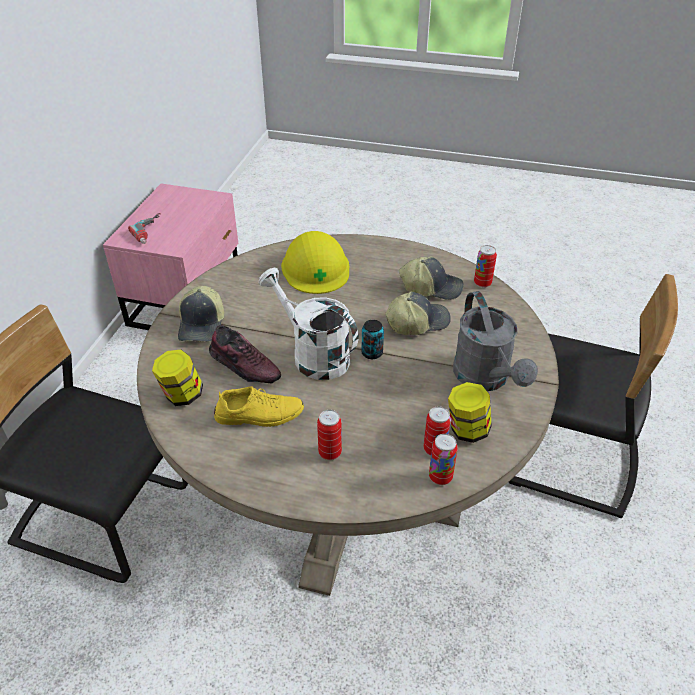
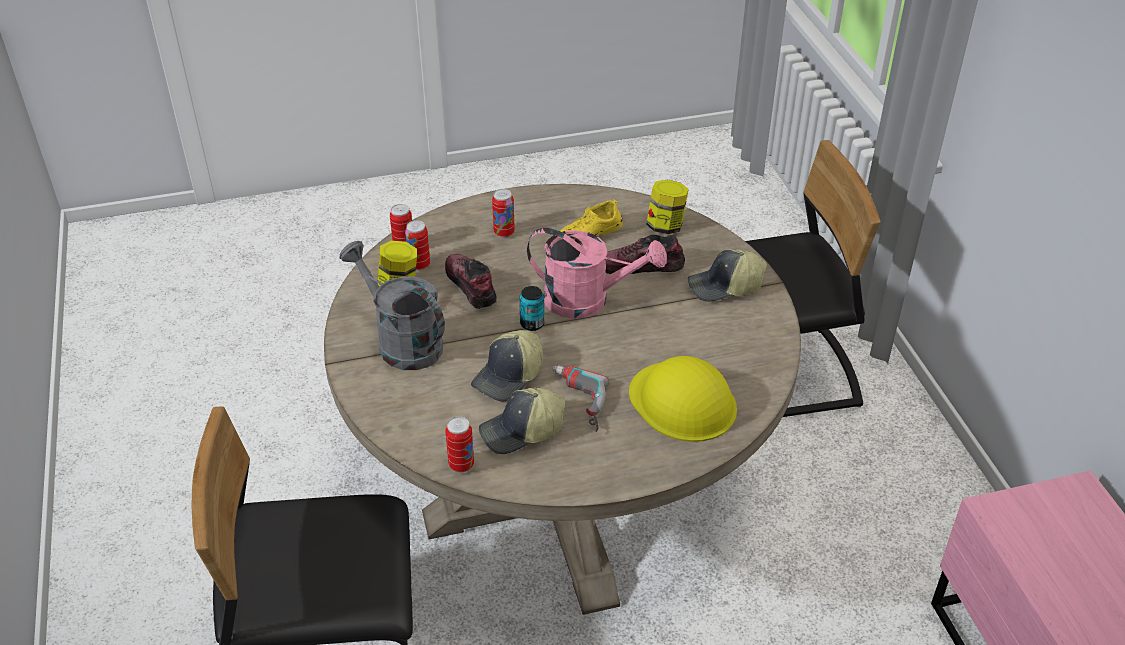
camera: 150 degrees right, 0 degrees up
power drill [128,213,161,244] -> power drill moved to [552,365,609,432]
cap [178,286,224,342] -> cap turned 75 degrees counterclockwise [688,249,767,302]
white watering can [259,268,358,380] -> pink watering can [526,228,667,319]
none -> shoe [445,254,497,309]

